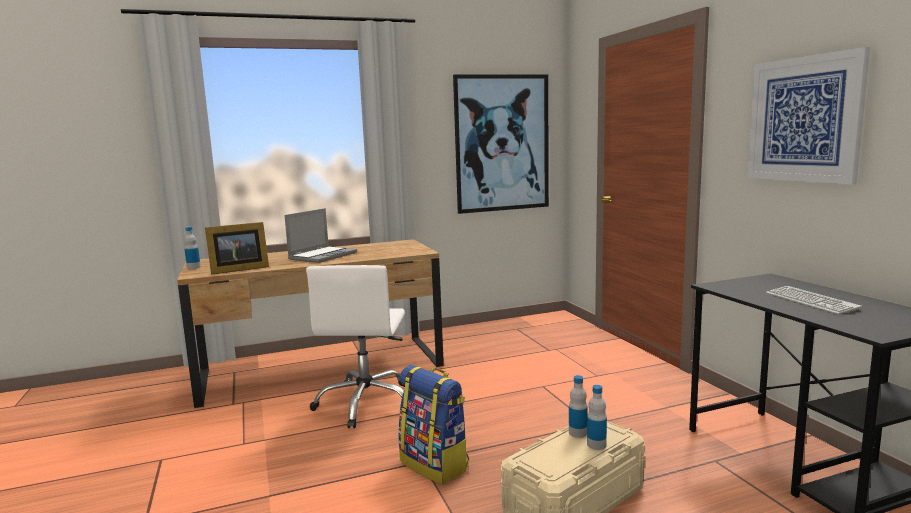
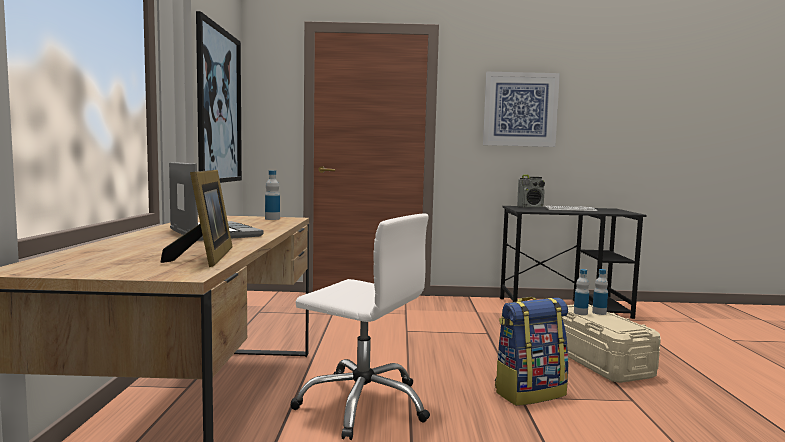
camera: 70 degrees left, 5 degrees down
bottle [184,226,201,269] -> bottle moved to [265,170,280,220]
none -> radio [517,174,545,208]

